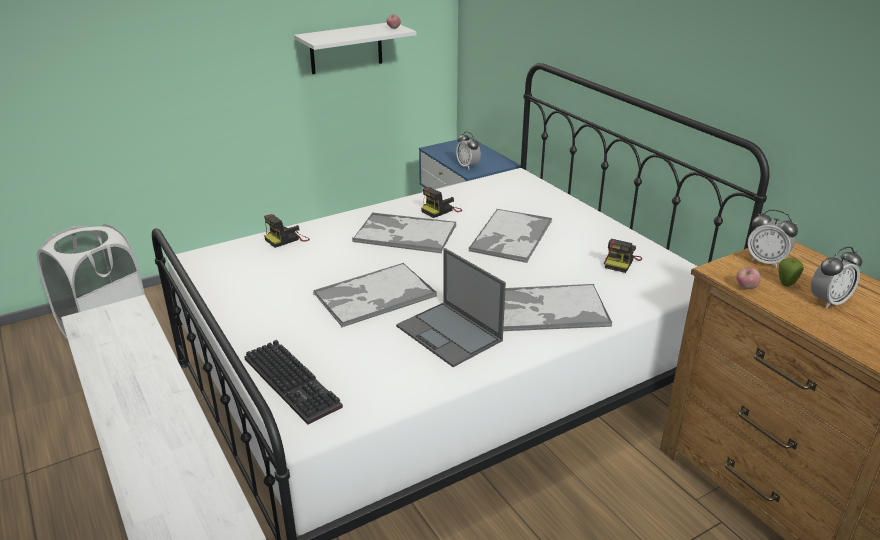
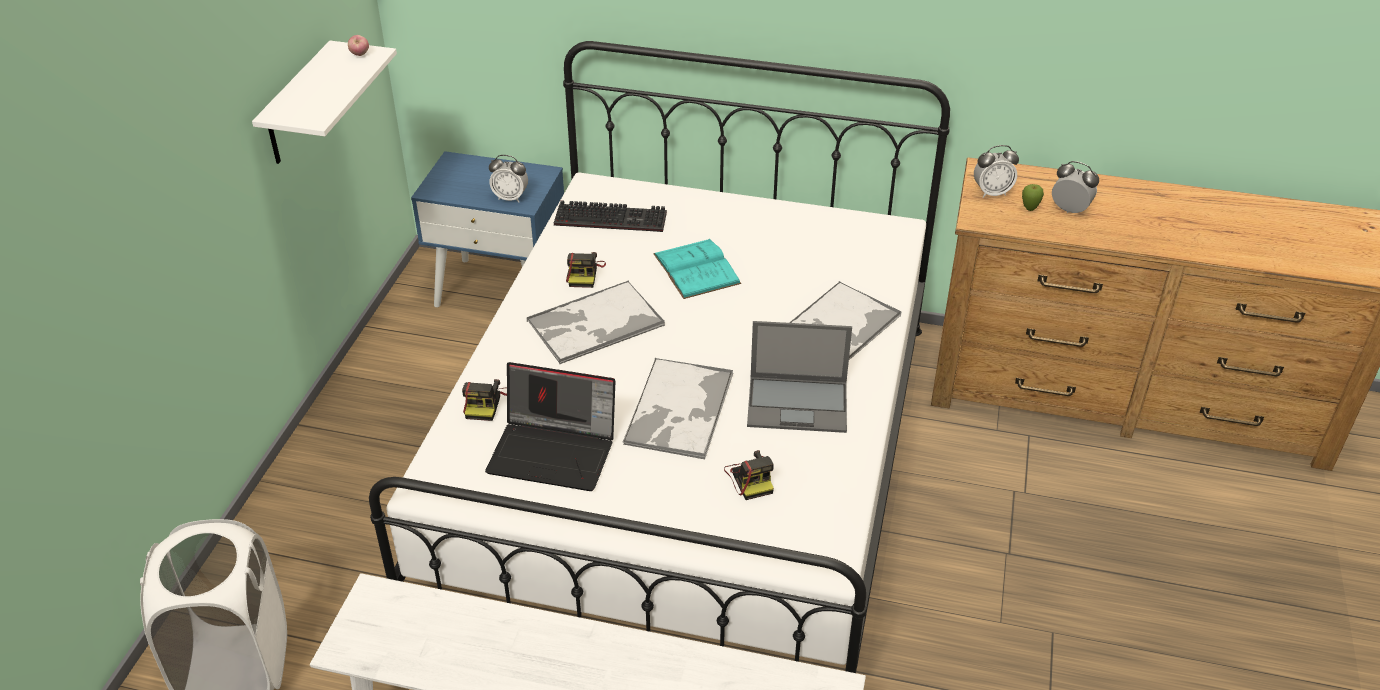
camera: 45 degrees left, 10 degrees up
keyboard [245,340,343,425] -> keyboard moved to [554,200,667,232]
tray [468,209,552,263] -> turquoise book [653,238,741,299]
camera [604,239,642,273] -> camera moved to [724,450,774,500]
apple [736,267,761,289] -> none
alarm clock [811,247,862,309] -> alarm clock turned 75 degrees counterclockwise [1052,161,1099,213]
none -> laptop [485,362,615,491]

